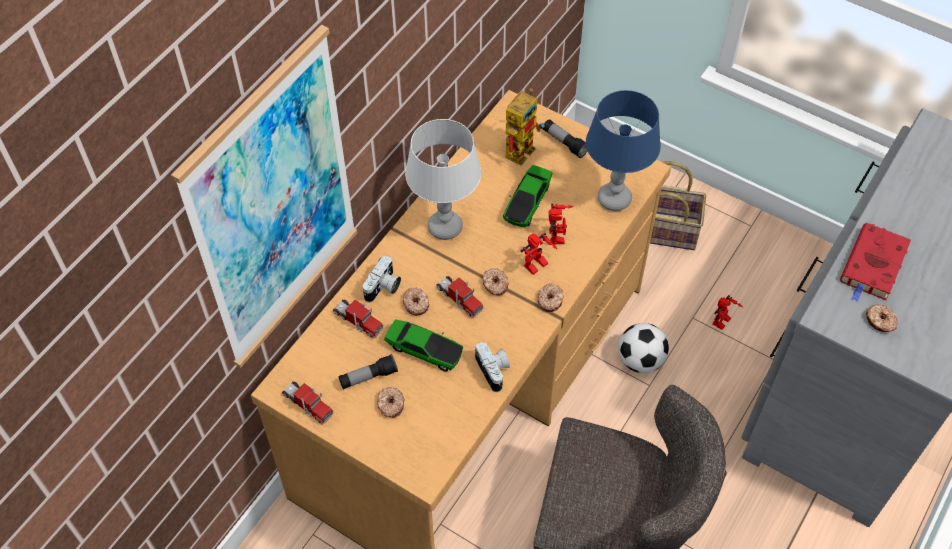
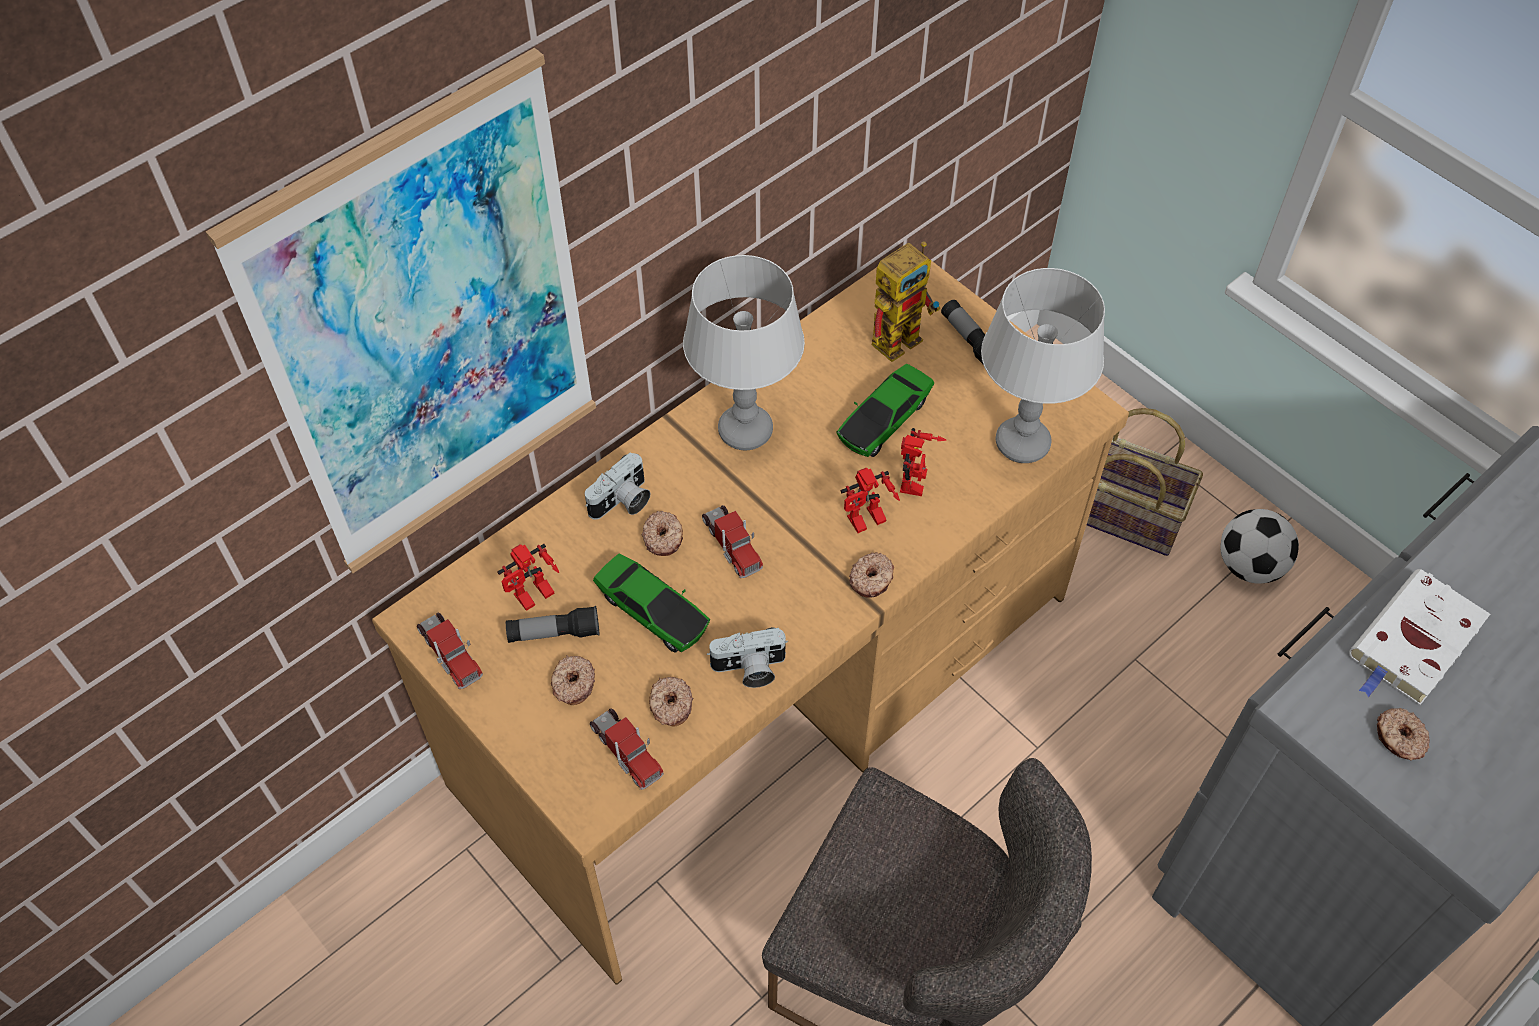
camera: 15 degrees right, 0 degrees up
toy truck [333,299,383,338] -> toy truck moved to [590,708,663,790]
camera [475,342,510,392] -> camera turned 90 degrees clockwise [707,627,788,688]
donut [482,268,508,295] -> donut moved to [649,677,693,726]
blue table lamp [586,90,661,211] -> grey table lamp [981,268,1105,463]
football [618,323,669,373] -> football moved to [1220,509,1299,583]
toy robot [712,295,743,330] -> toy robot moved to [497,544,559,611]
red book [840,223,911,302] -> white book [1349,569,1490,705]

